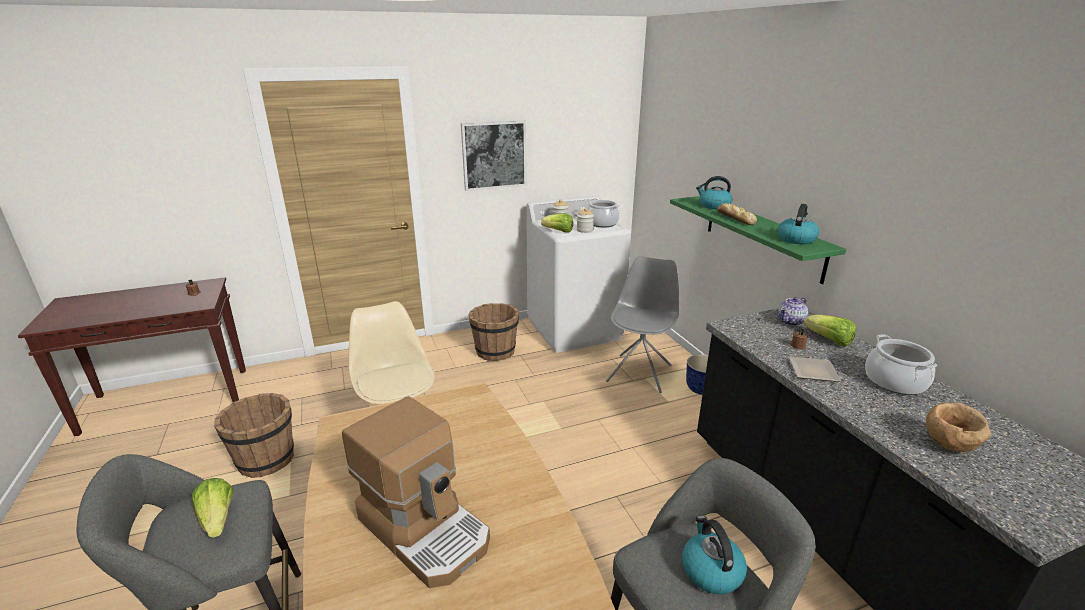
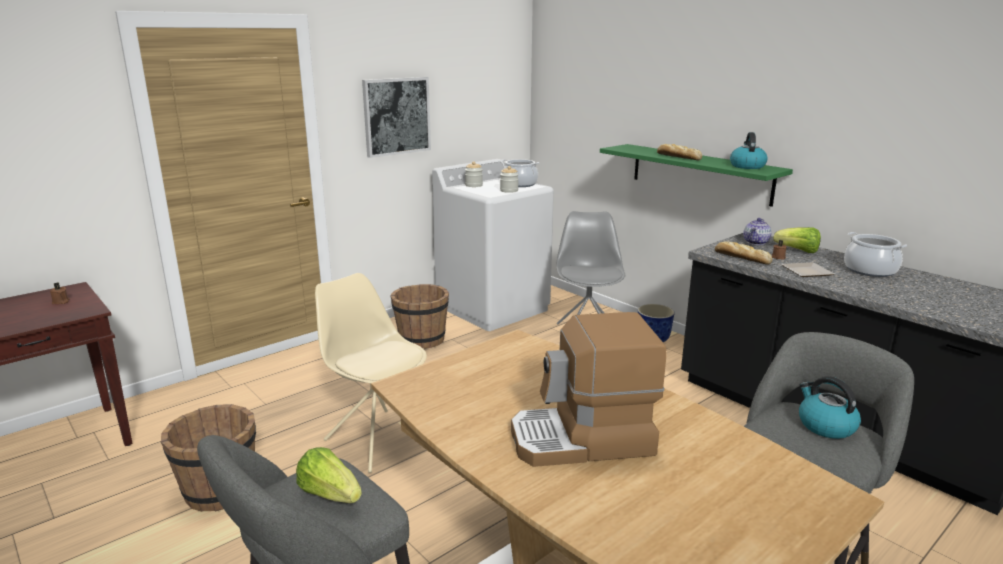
camera: 20 degrees left, 5 degrees down
coffee machine [342,396,490,588] -> coffee machine turned 150 degrees clockwise [511,312,667,467]
lettuce [541,214,573,233] -> none
kettle [696,176,732,209] -> none
brown bowl [926,402,991,452] -> none
none -> bread [715,241,772,264]

